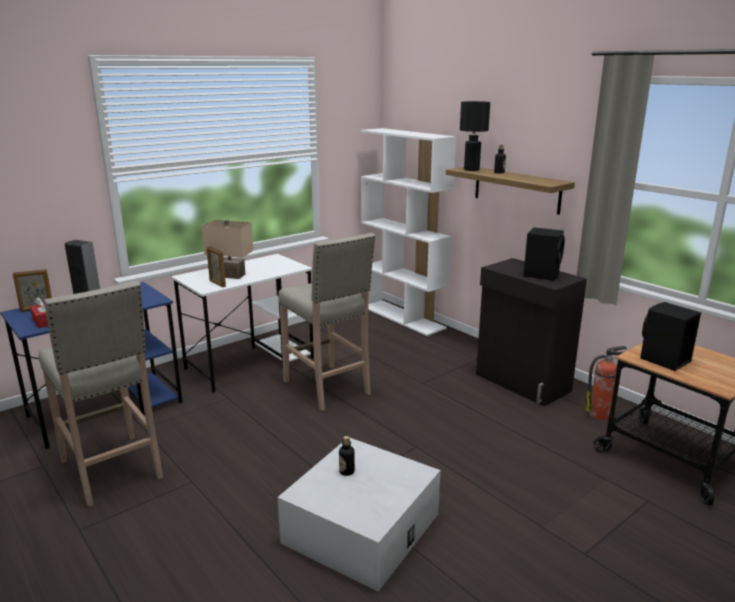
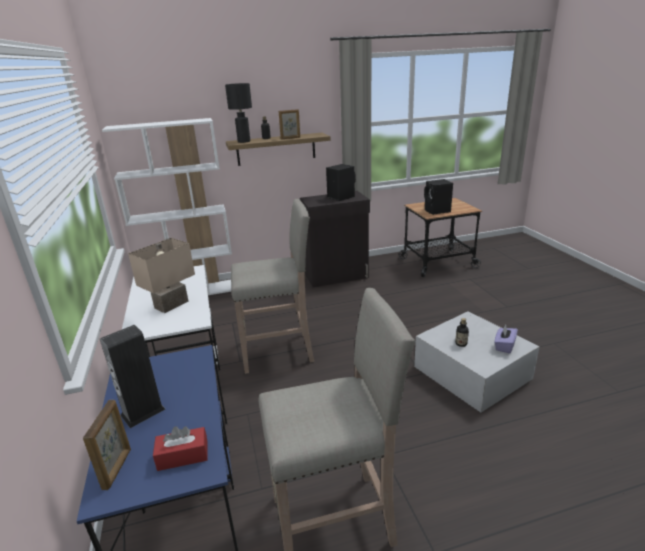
camera: 65 degrees left, 5 degrees up
picture frame [207,247,226,287] -> picture frame moved to [279,109,300,139]
fire extinguisher [585,346,627,420] -> none
none -> purple tissue box [494,325,518,354]

